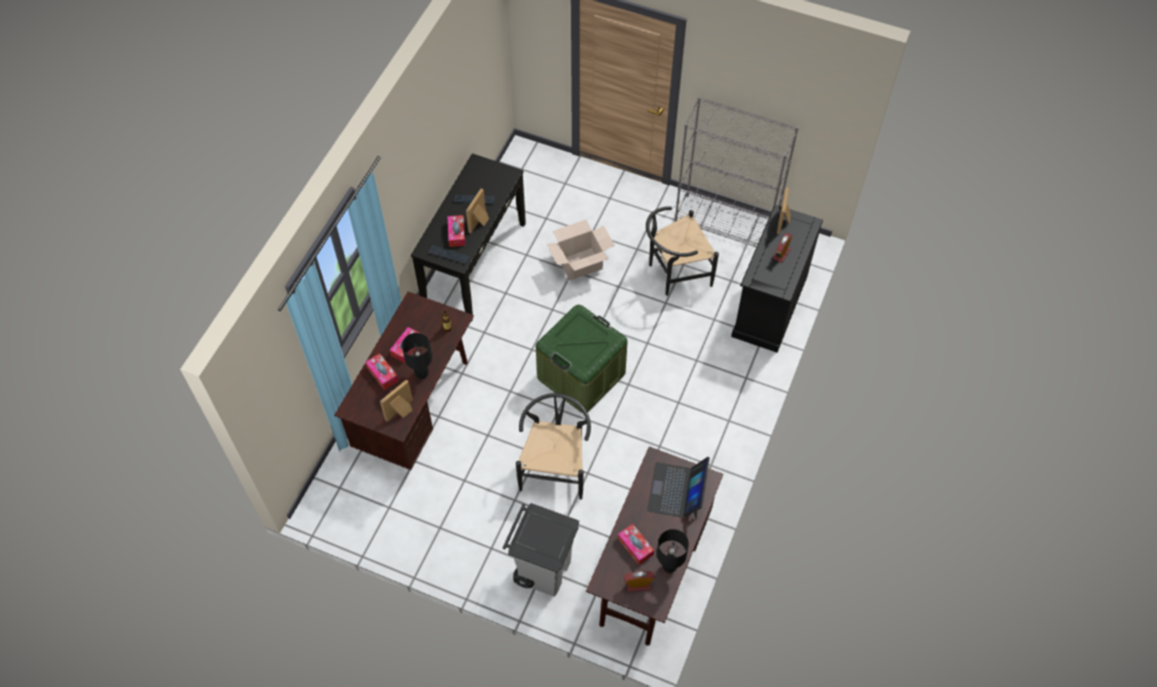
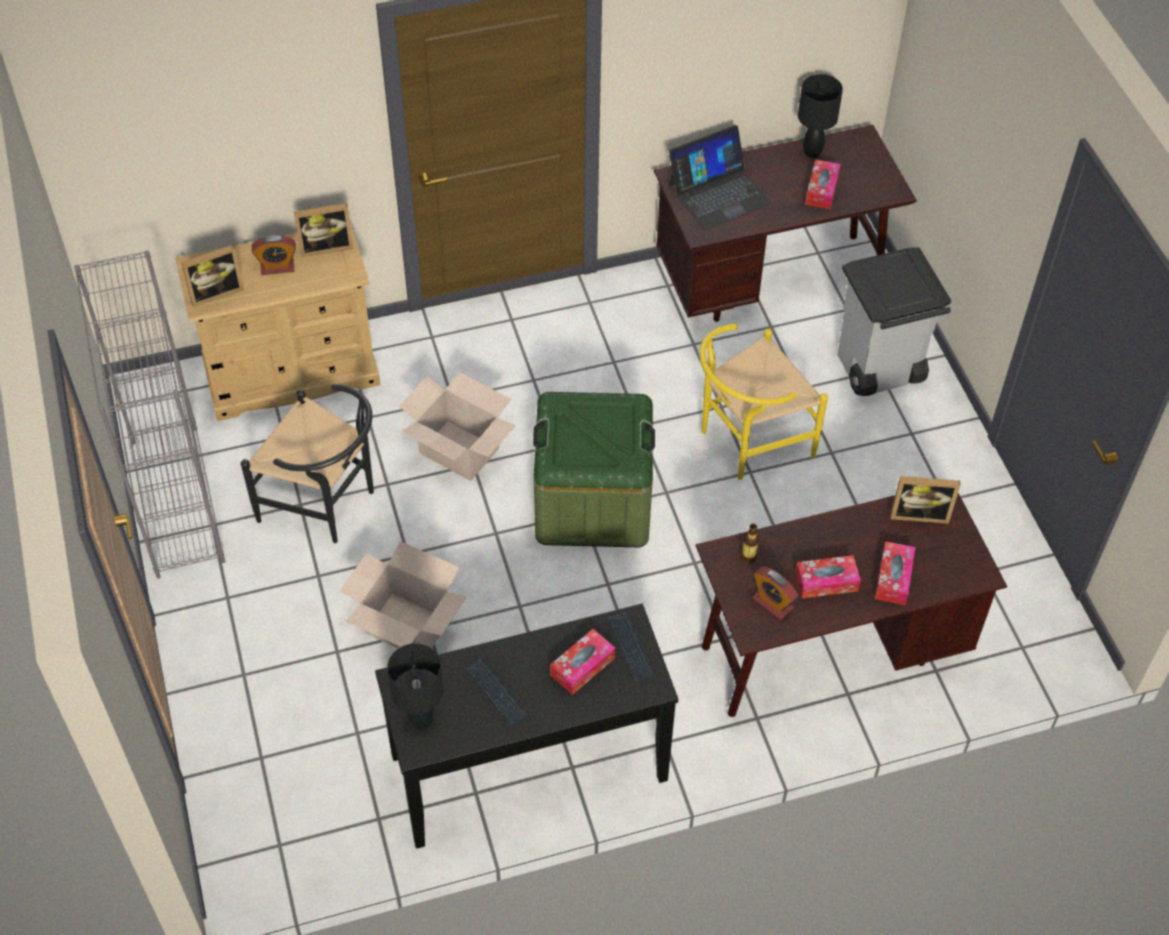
camera: 130 degrees left, 5 degrees down
black table lamp [402,333,432,379] -> black table lamp moved to [387,643,443,730]
picture frame [466,189,489,233] -> picture frame moved to [294,203,353,257]
black chair [516,393,591,500] -> yellow chair [699,324,828,480]
alarm clock [624,571,655,592] -> alarm clock moved to [753,566,798,620]
black dresser [731,204,823,353] -> beige dresser [175,222,381,421]
none -> cardboard box [399,372,516,481]

